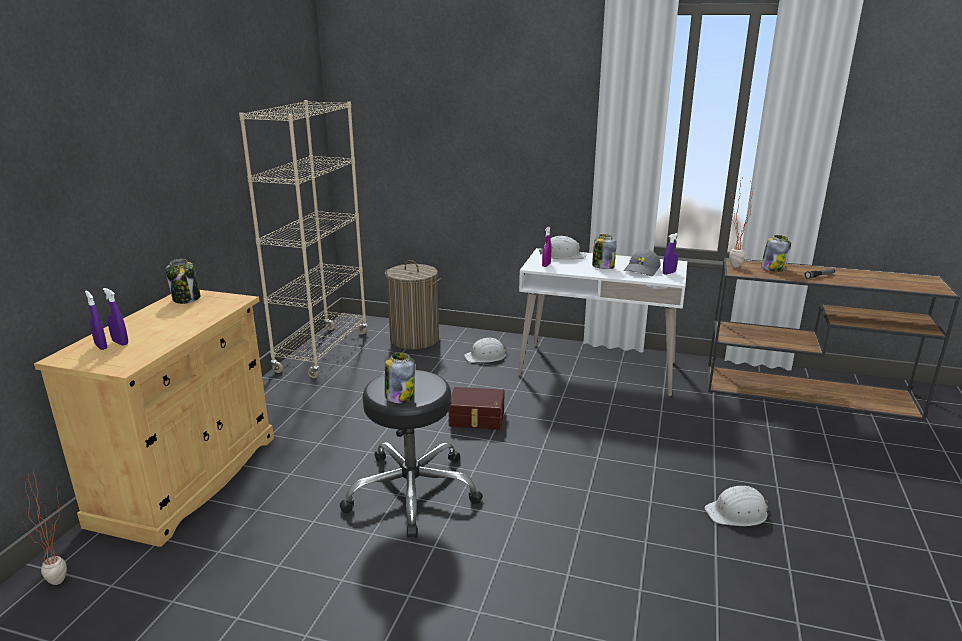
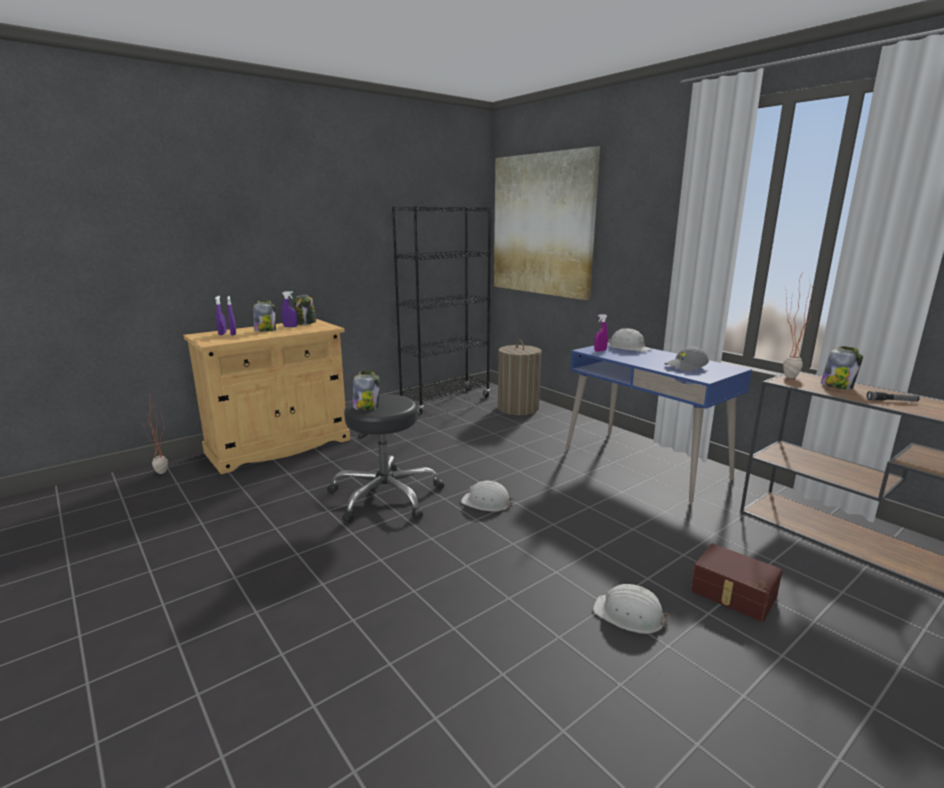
camera: 35 degrees right, 5 degrees down
beige bookcase [239,100,368,378] -> black bookcase [392,206,491,415]
brown storage box [448,387,504,430] -> brown storage box moved to [691,543,782,622]
white hard hat [464,337,507,363] -> white hard hat moved to [461,481,514,512]
white desk [518,248,687,396] -> blue desk [566,342,752,503]
jar [592,234,617,269] -> jar moved to [253,301,276,332]
purple spray bottle [663,233,679,275] -> purple spray bottle moved to [281,291,298,327]
none -> picture [494,146,600,300]

